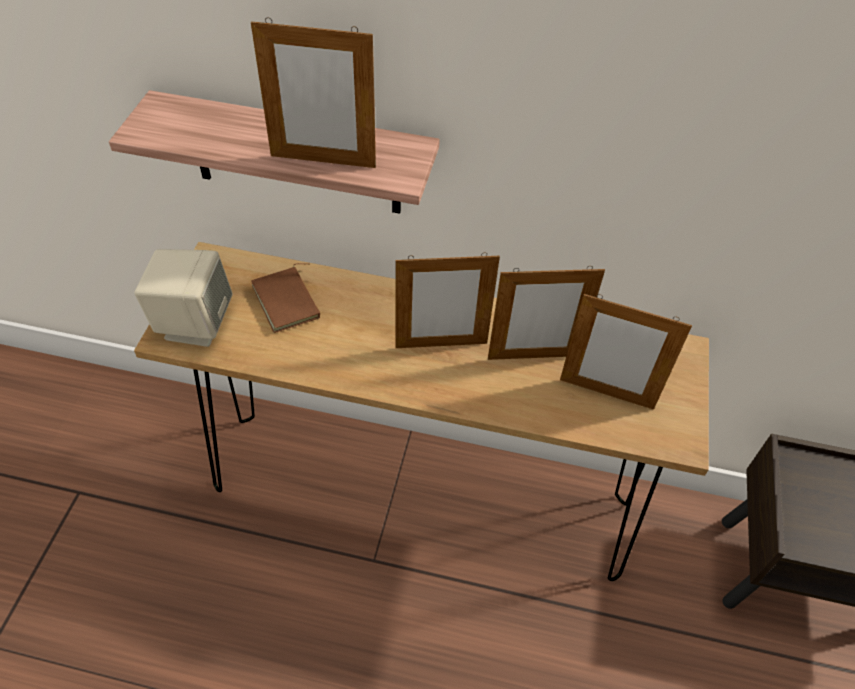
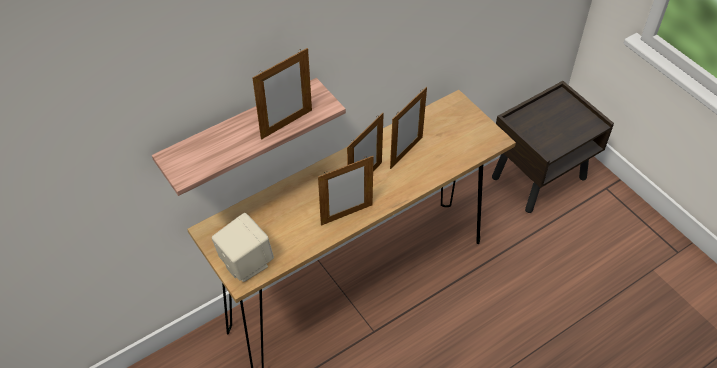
camera: 45 degrees left, 0 degrees up
brown book [251,263,320,333] -> none
picture frame [560,294,692,410] -> picture frame moved to [318,156,374,226]

